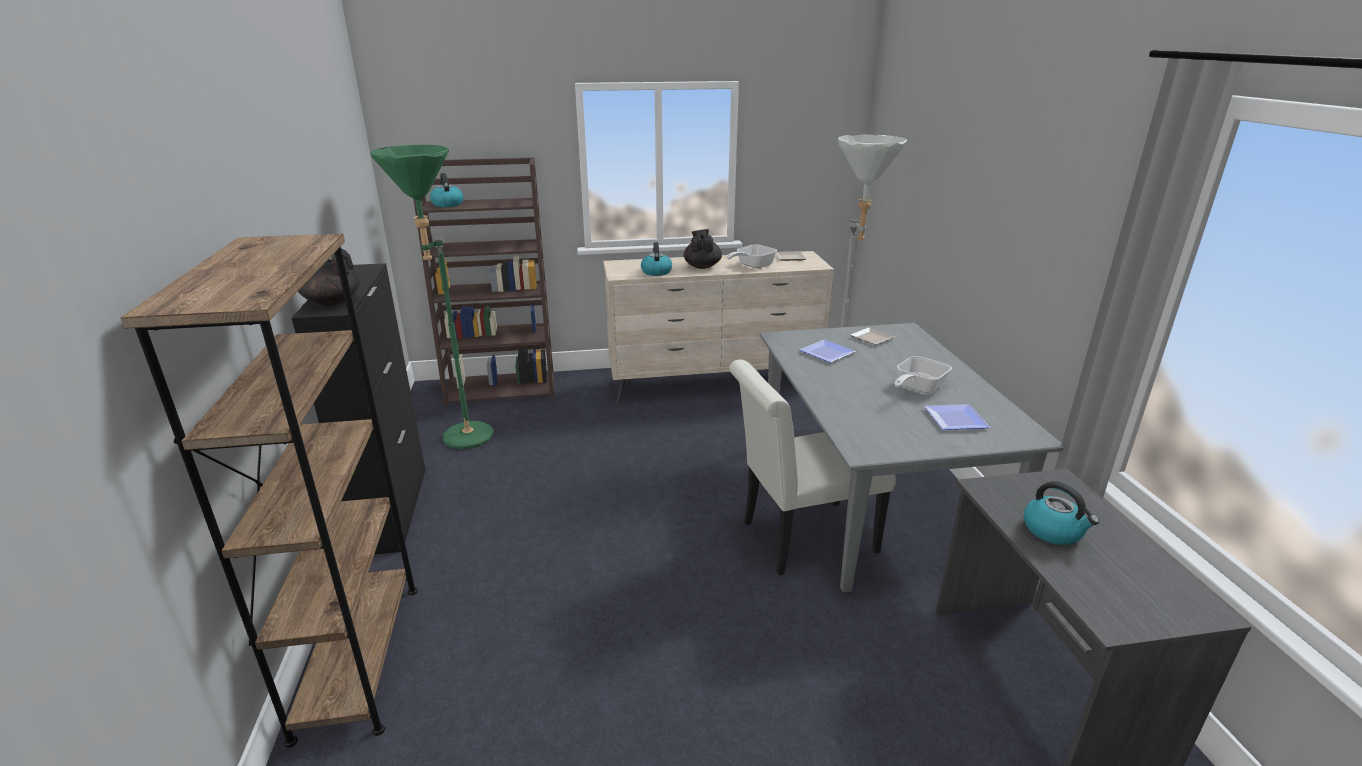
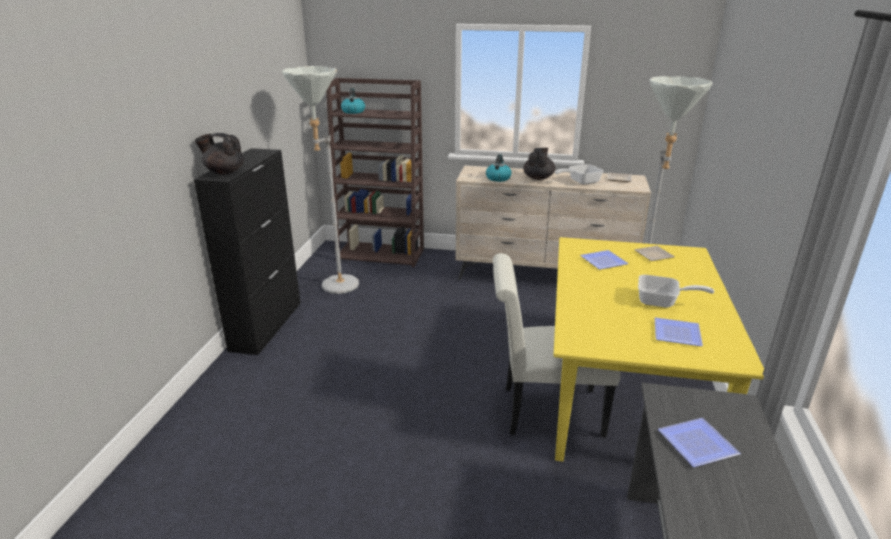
camera: 20 degrees right, 0 degrees up
brown bookcase [121,234,418,748] -> none
green floor lamp [370,145,494,449] -> grey floor lamp [282,66,359,294]
grey dining table [760,323,1063,592] -> yellow dining table [553,237,764,462]
frying pan [895,356,952,393] -> frying pan turned 135 degrees counterclockwise [638,275,714,308]
kettle [1024,481,1099,545] -> plate [658,418,741,467]

